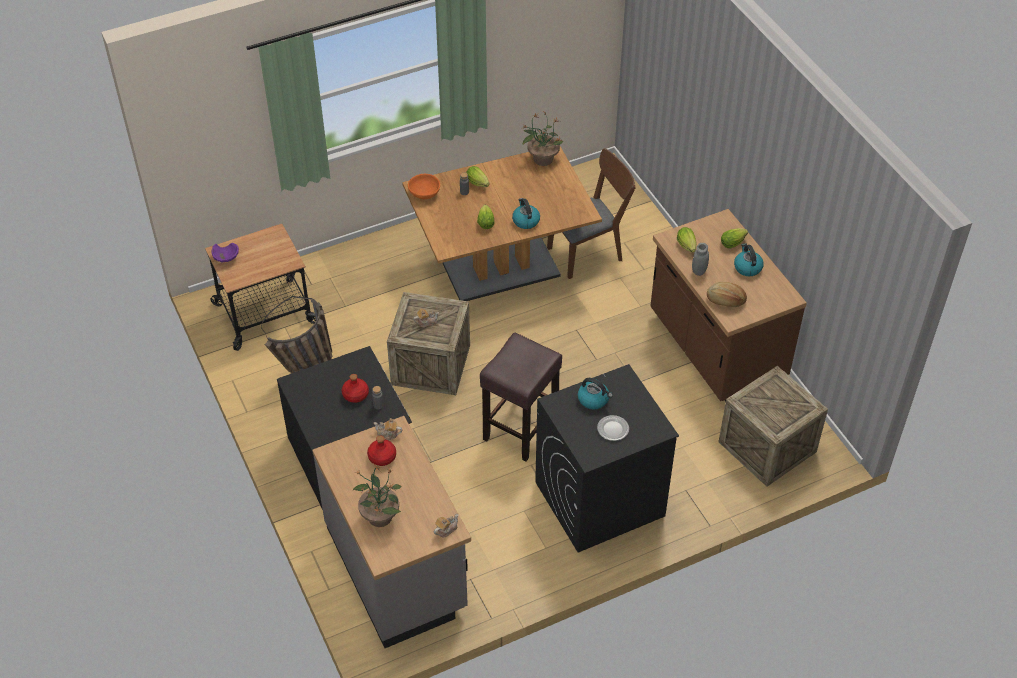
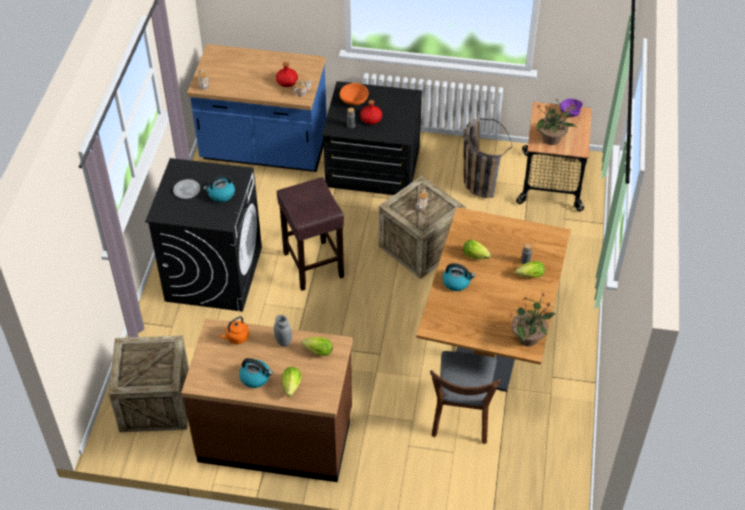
camera: 125 degrees right, 0 degrees up
grey counter [312,416,471,648] -> blue counter [187,44,327,172]
potted plant [353,466,402,527] -> potted plant moved to [536,98,577,145]
orange bowl [408,174,440,199] -> orange bowl moved to [340,83,369,105]
bread [707,282,747,307] -> orange kettle [220,316,249,344]

